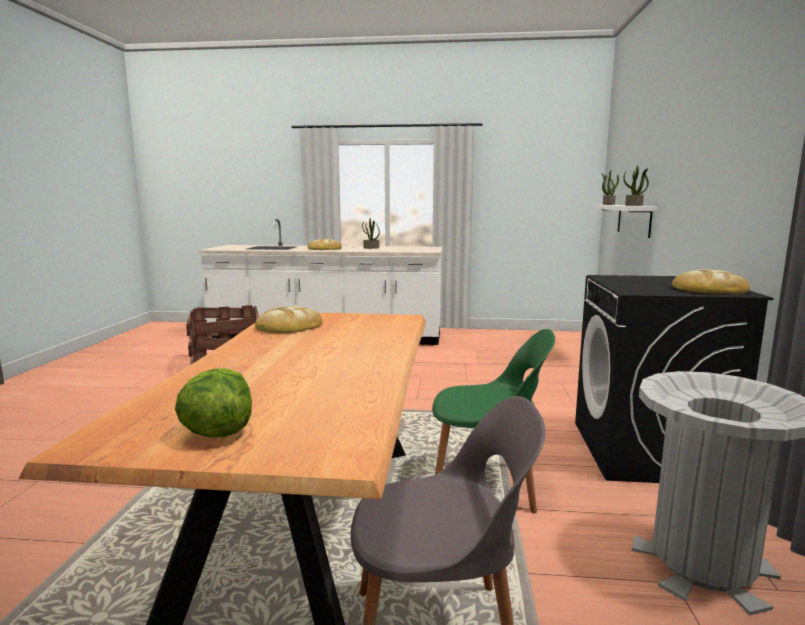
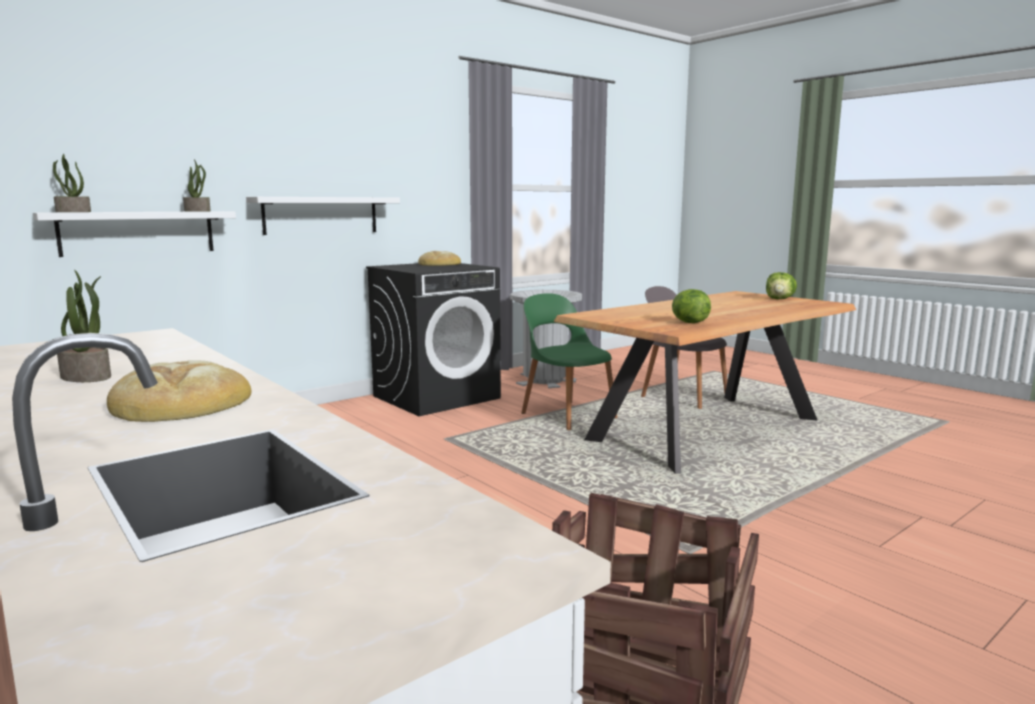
camera: 135 degrees left, 0 degrees up
bread [255,306,323,334] -> lettuce [672,289,711,323]
none -> white shelf [246,197,400,235]

